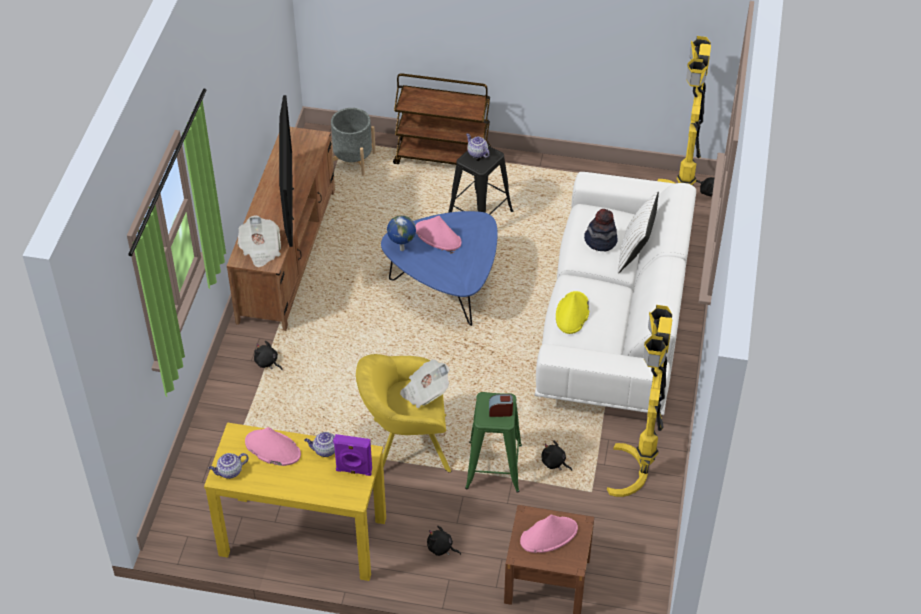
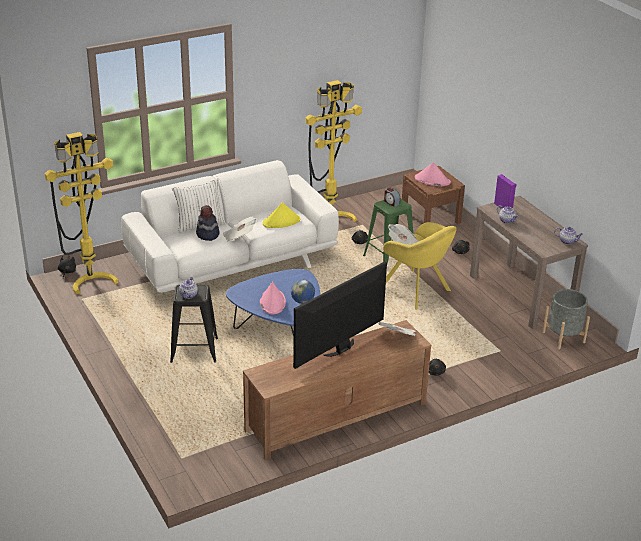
camera: 130 degrees left, 15 degrees down
yellow console table [204,422,386,581] -> brown console table [470,196,588,329]
pink hat [245,427,301,466] -> none
grey planter [331,108,376,175] -> grey planter moved to [542,289,590,349]
brown cart [393,73,491,165] -> none
none -> newspaper [223,216,257,241]

